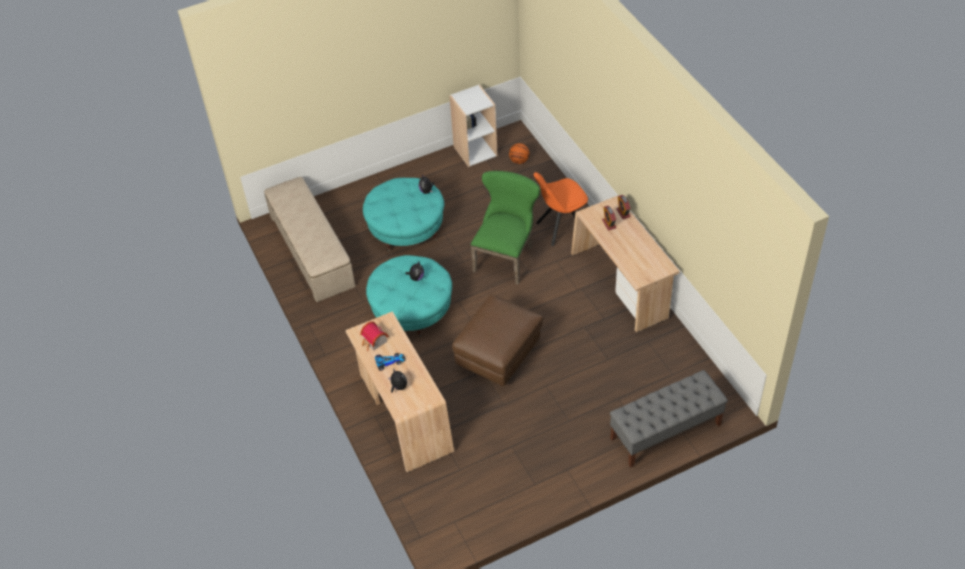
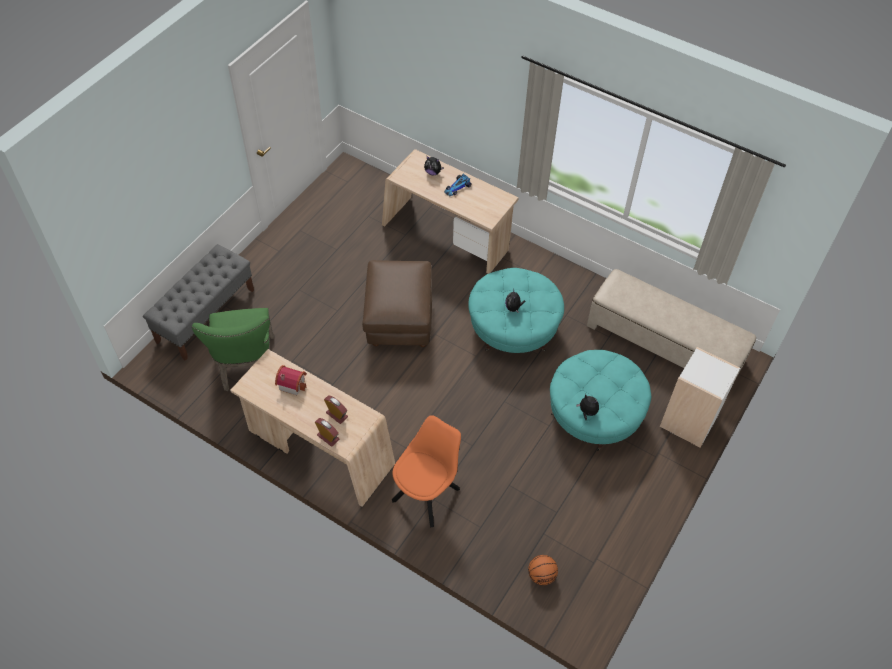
camera: 145 degrees right, 5 degrees up
toy house [360,321,389,351] -> toy house moved to [275,365,307,395]
bookcase [449,84,498,167] -> bookcase moved to [660,347,740,448]
green chair [471,171,540,285] -> green chair moved to [192,308,274,391]

